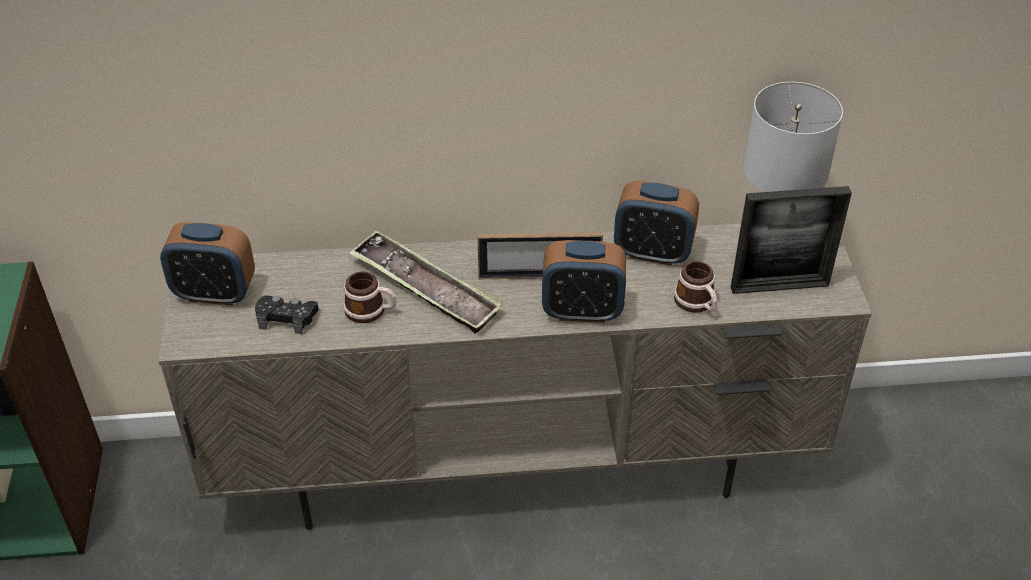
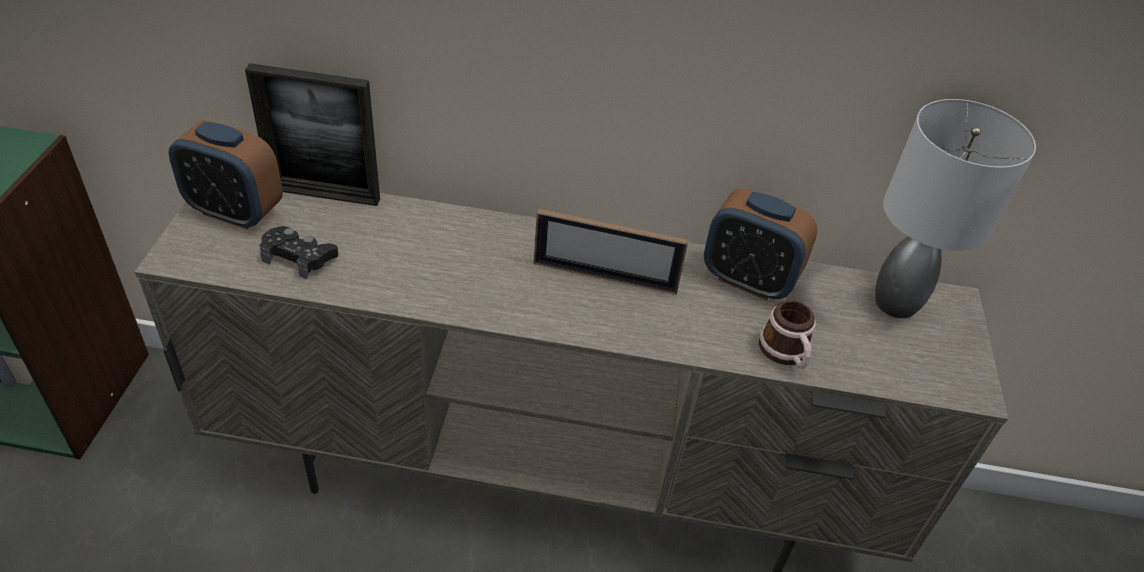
camera: 10 degrees right, 0 degrees up
mug [343,272,397,323] -> none
tray [349,231,503,334] -> none
alarm clock [542,240,626,323] -> none
picture frame [731,186,852,294] -> picture frame moved to [245,63,380,206]

